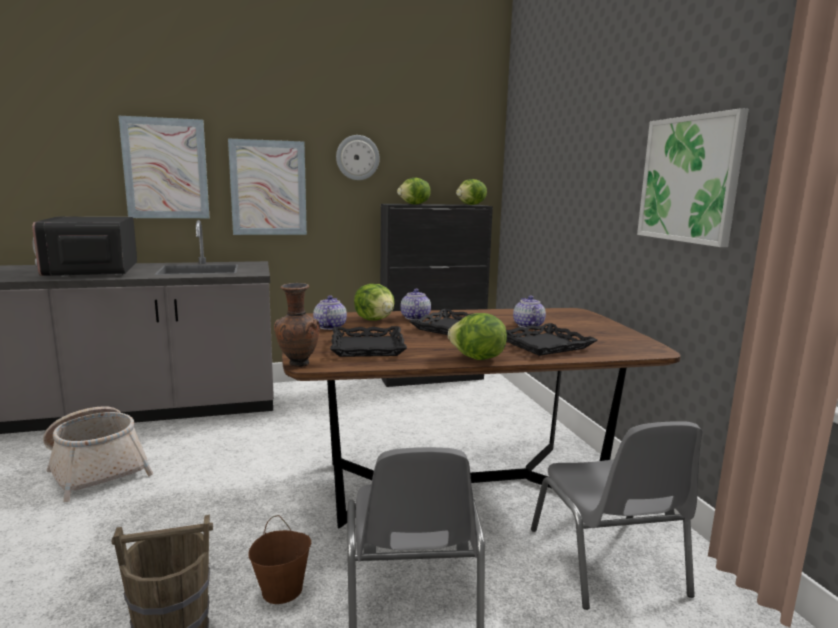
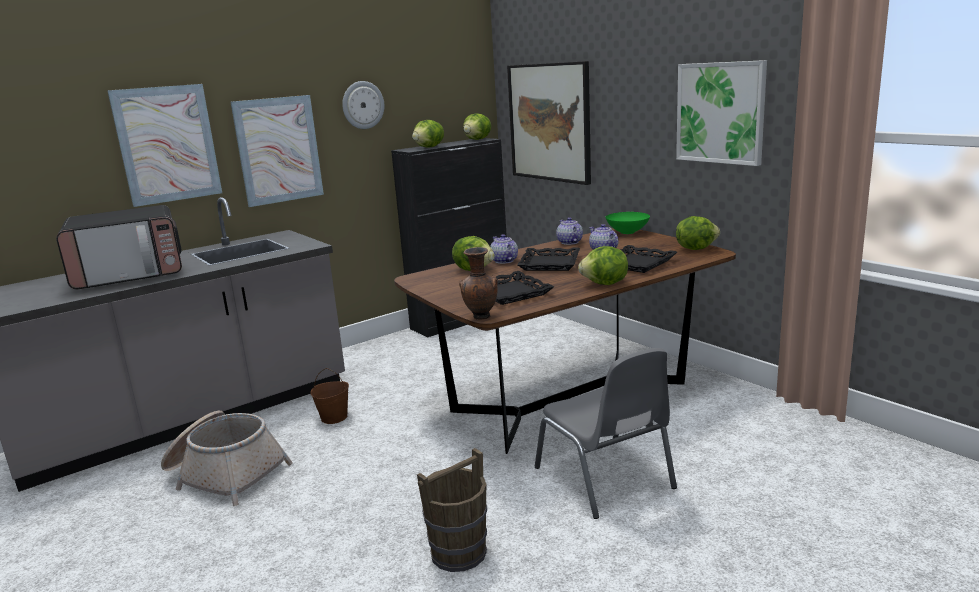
camera: 20 degrees left, 5 degrees up
microwave [32,217,137,277] -> microwave turned 75 degrees counterclockwise [56,205,182,290]
brown bucket [249,515,311,604] -> brown bucket moved to [310,368,349,424]
teapot [313,296,347,330] -> teapot moved to [556,217,583,245]
grey chair [531,421,702,610] -> none
none -> picture [507,61,591,185]
none -> green bowl [606,212,650,234]
none -> lettuce [676,216,720,250]

